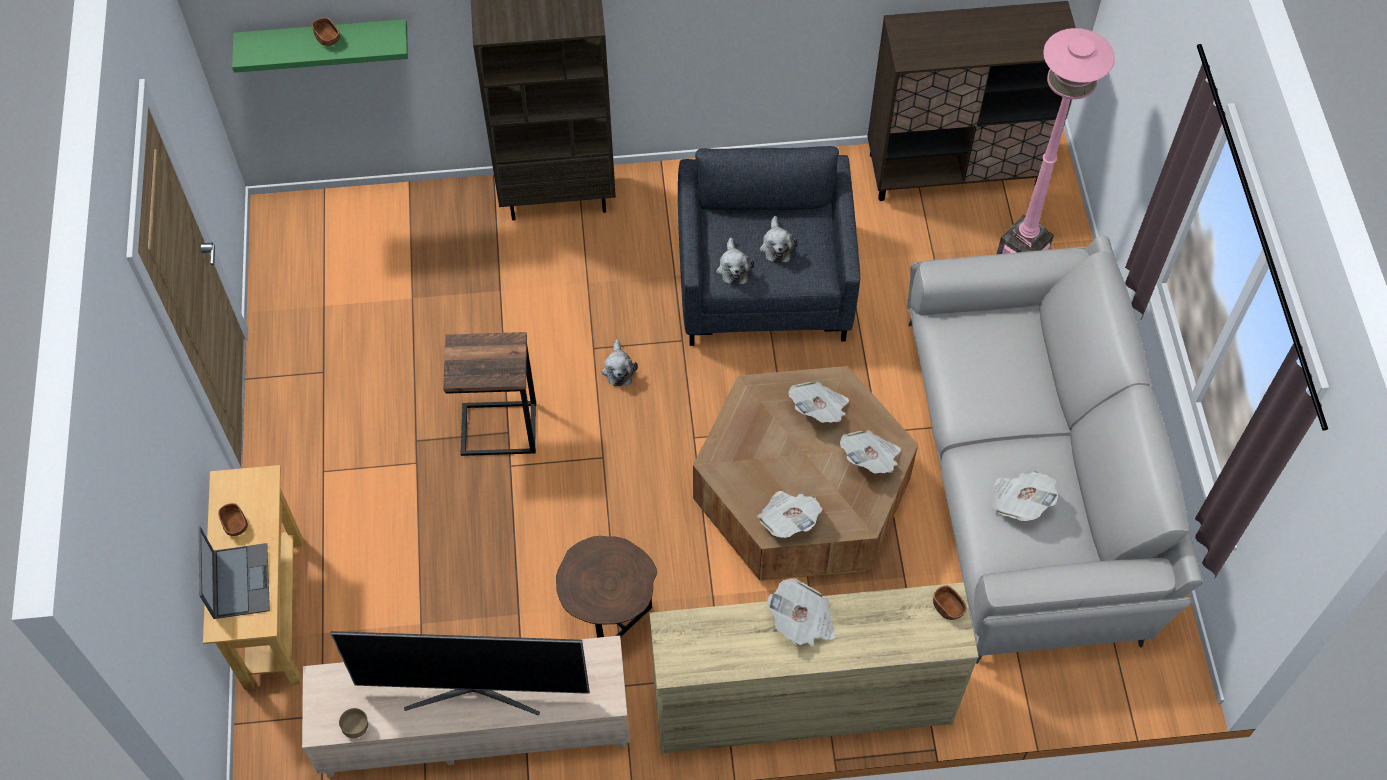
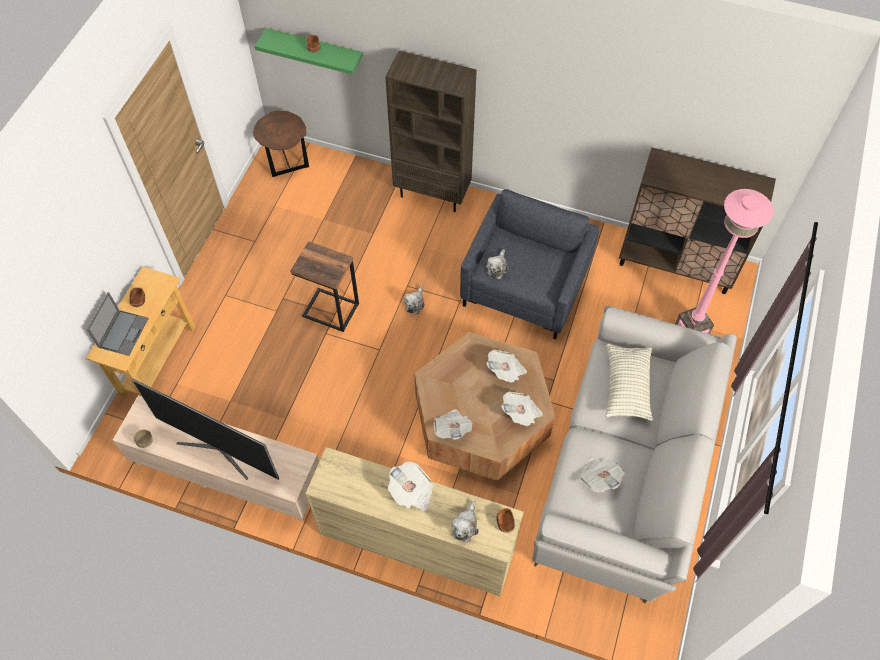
camera: 25 degrees right, 0 degrees up
brown side table [556,536,657,638] -> brown side table moved to [253,111,309,177]
plush toy [760,216,798,263] -> plush toy moved to [451,501,479,543]
none -> pillow [606,344,653,421]

